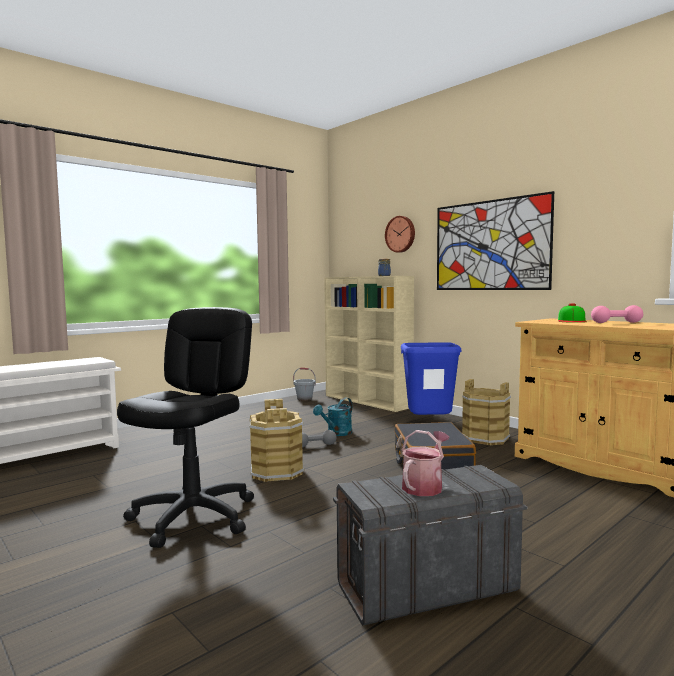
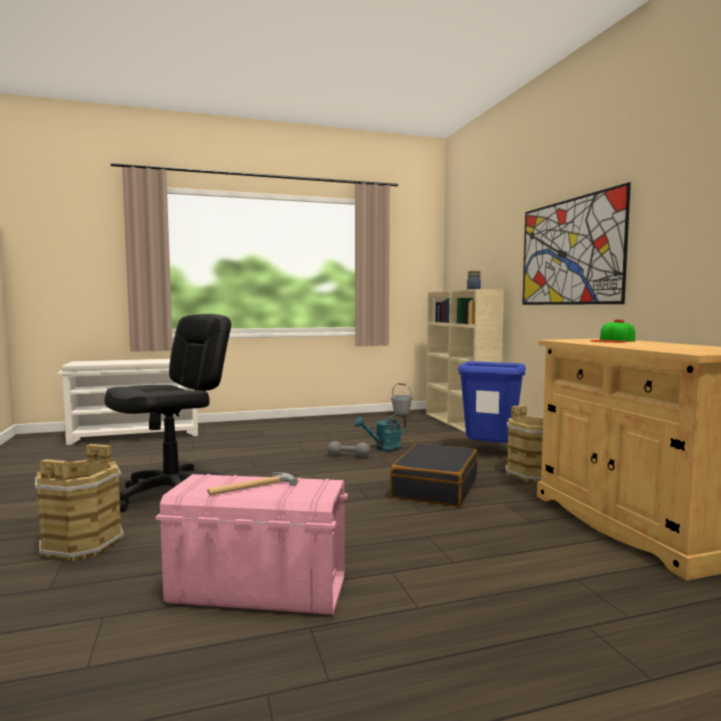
camera: 25 degrees right, 0 degrees up
brown bucket [249,399,304,482] -> brown bucket moved to [35,444,124,561]
grey storage box [333,465,527,626] -> pink storage box [156,474,348,615]
wall clock [385,216,415,253] -> none
watering can [402,430,449,496] -> hammer [207,473,298,495]
pink dumbbell [591,305,643,323] -> none

